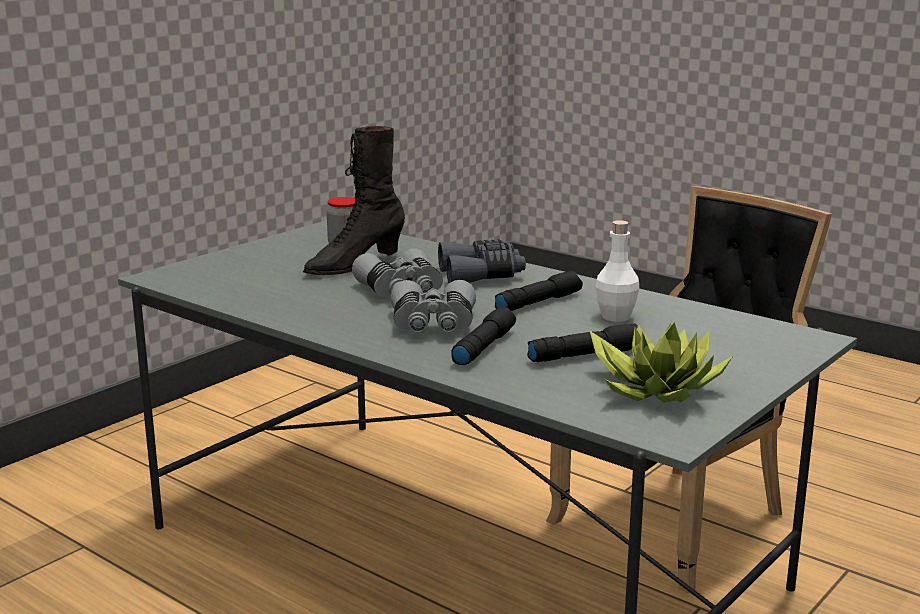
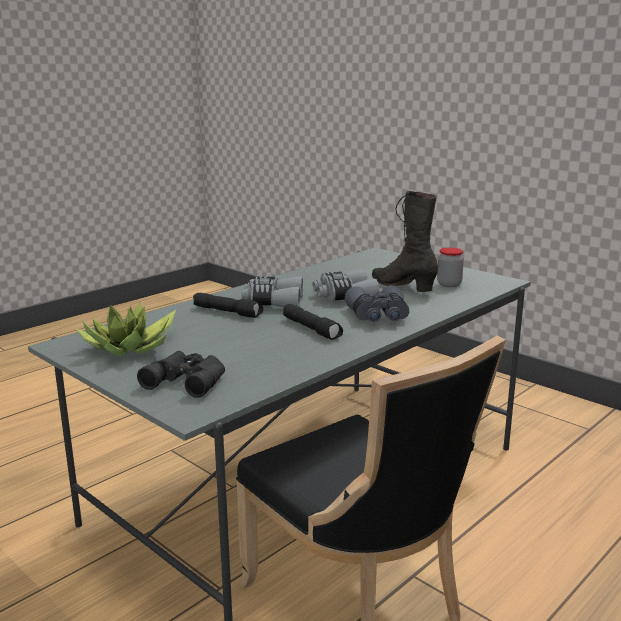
camera: 95 degrees right, 0 degrees up
black flashlight [527,324,638,362] -> none
white bottle [596,220,639,322] -> none
none -> black binoculars [137,351,225,398]

